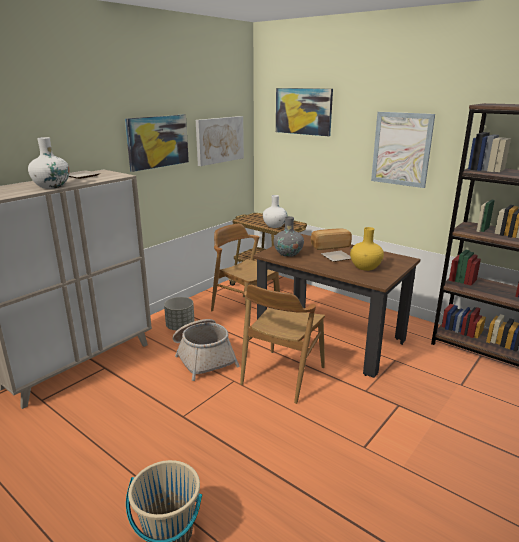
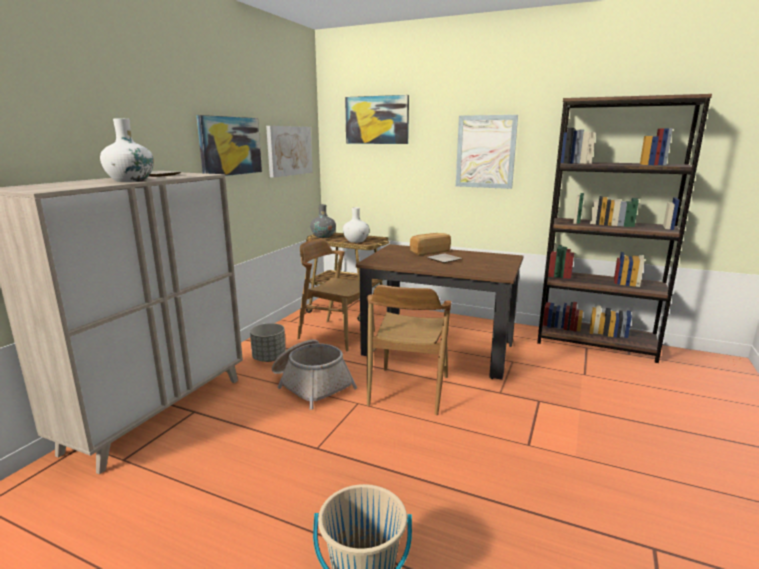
camera: 15 degrees left, 5 degrees down
grey vase [274,216,304,257] -> grey vase moved to [310,204,336,238]
yellow vase [350,227,384,271] -> none

